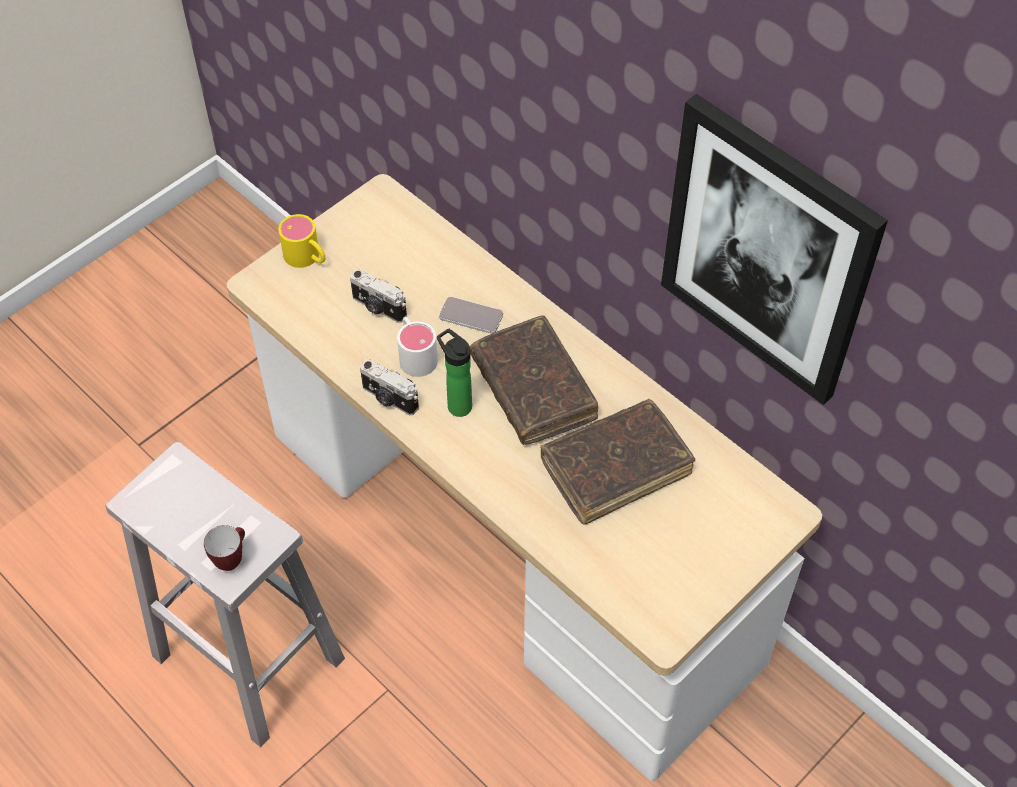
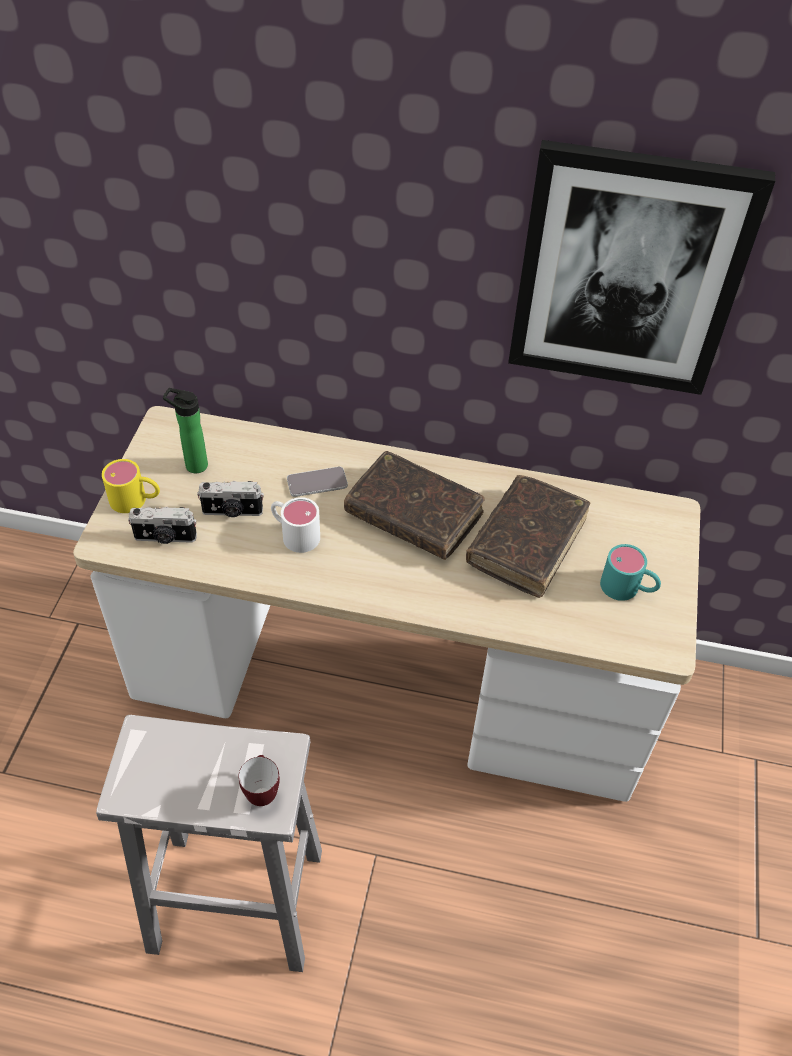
camera: 35 degrees left, 5 degrees down
camera [360,359,419,415] -> camera moved to [128,507,197,544]
bottle [437,328,472,417] -> bottle moved to [163,388,208,474]
none -> turquoise mug [600,544,661,601]

